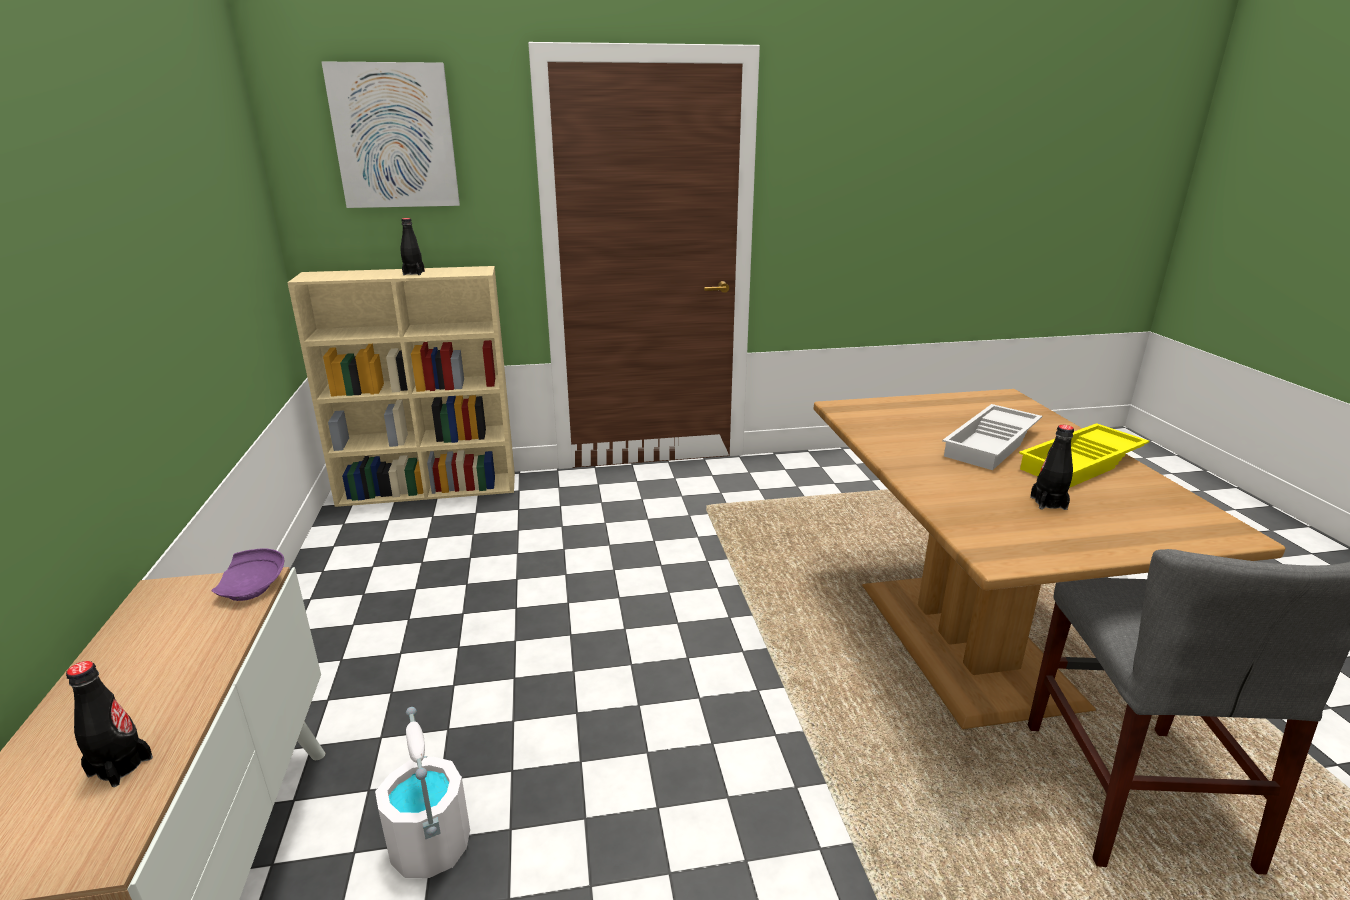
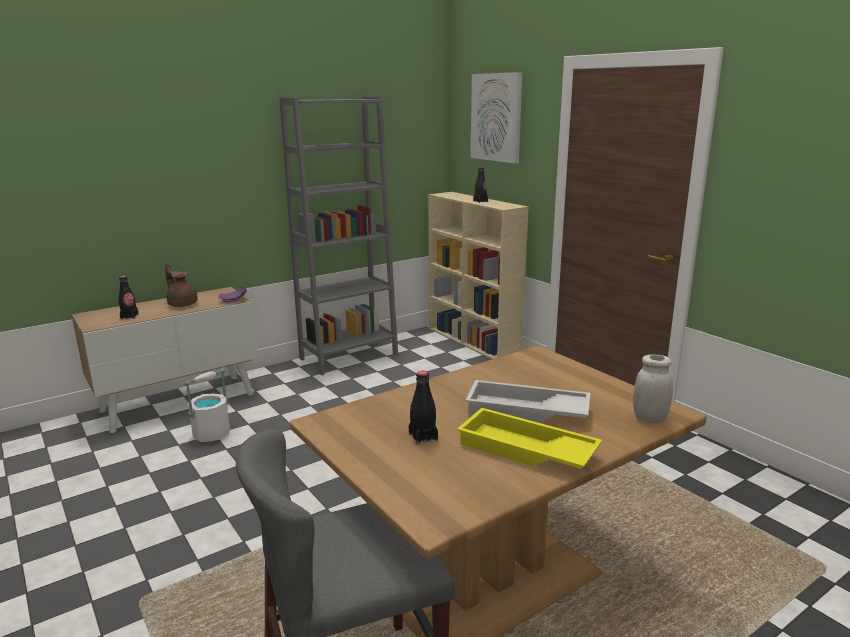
camera: 65 degrees right, 5 degrees down
none -> brown teapot [165,263,198,307]
none -> grey bookcase [279,96,398,375]
none -> white jar [633,354,673,424]

